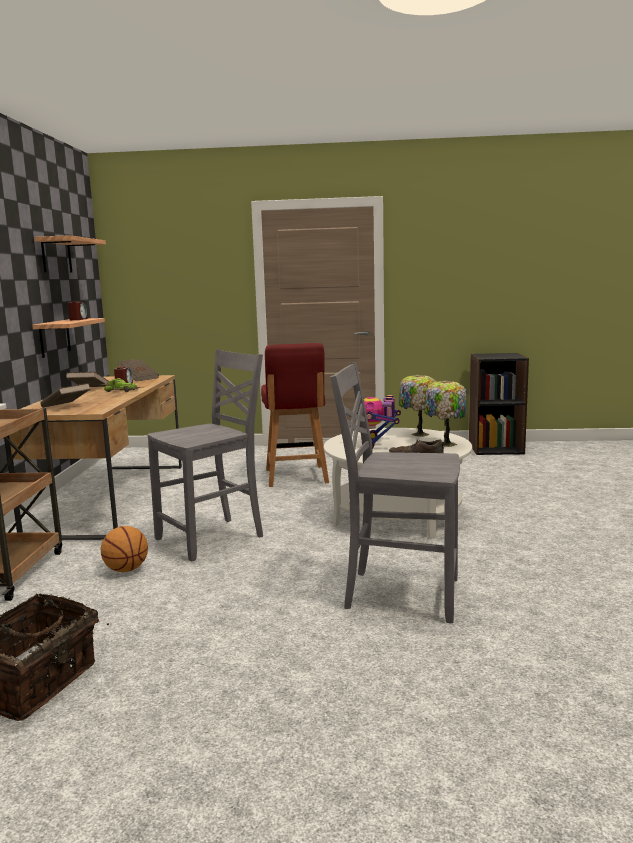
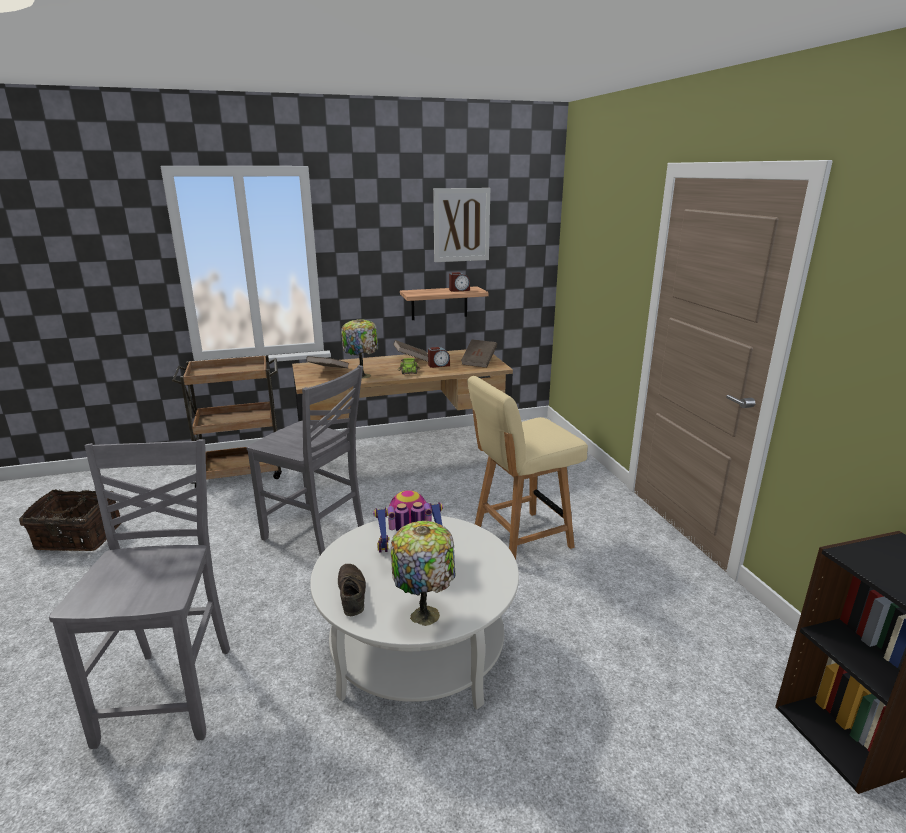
camera: 70 degrees right, 10 degrees up
shelf [35,235,106,273] -> picture [433,188,490,262]
basketball [101,526,148,572] -> none
red chair [261,343,329,487] -> beige chair [467,376,588,560]
table lamp [399,374,437,437] -> table lamp moved to [341,319,379,379]

